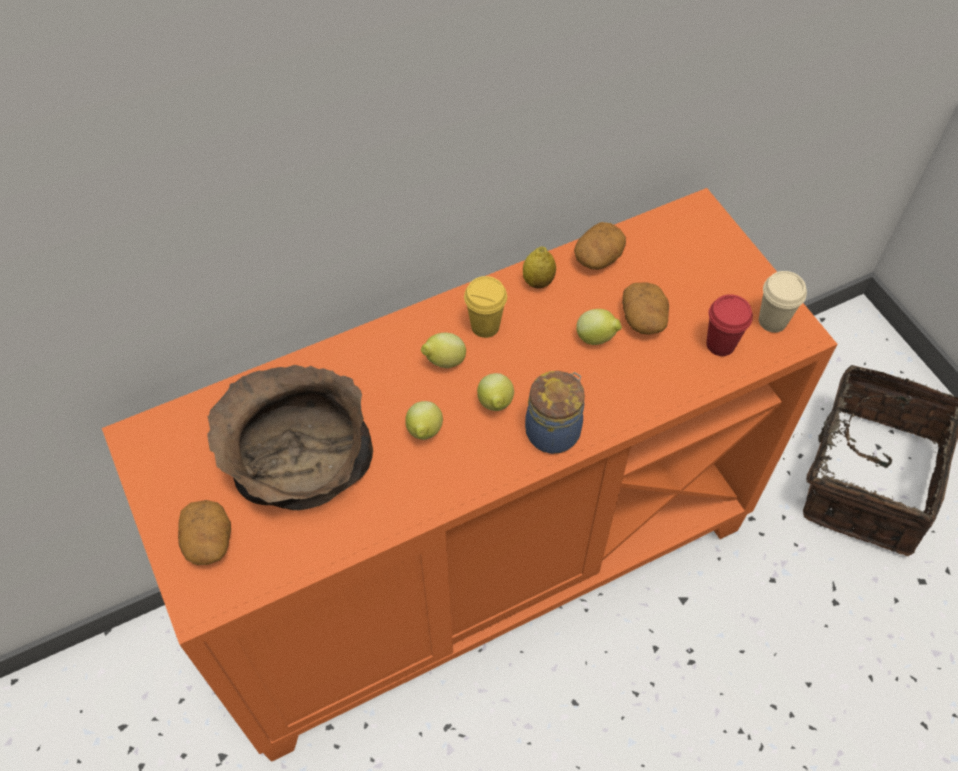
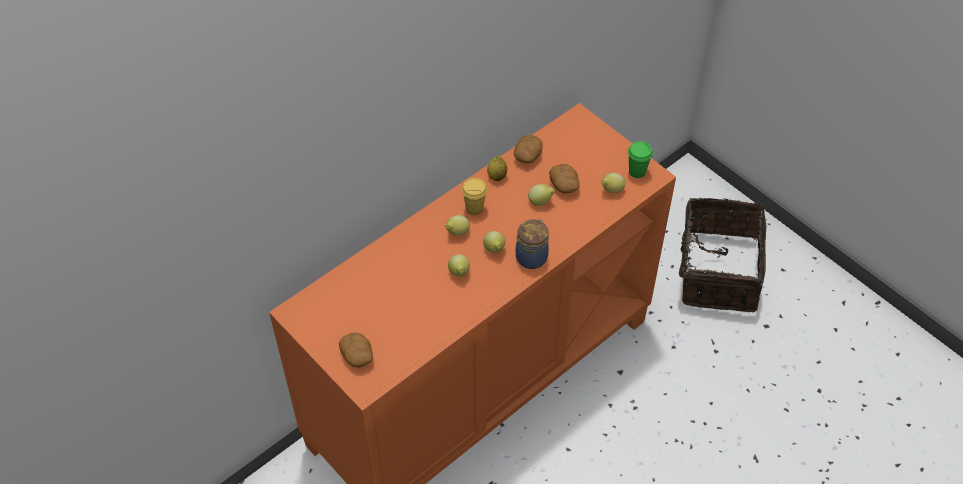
camera: 15 degrees left, 5 degrees down
brown bowl [207,365,373,510] -> none
red cup [706,294,753,356] -> lemon [601,173,625,193]
beige cup [759,271,807,333] -> green cup [628,141,653,178]

